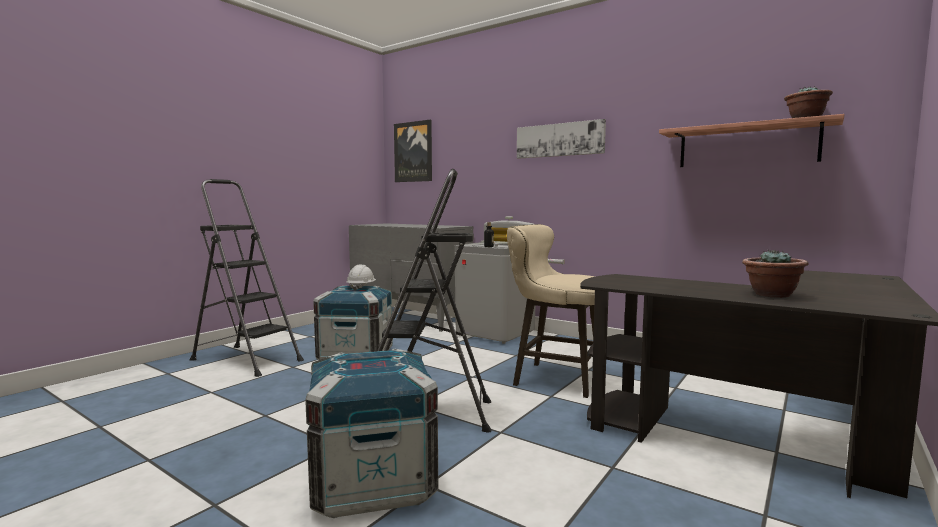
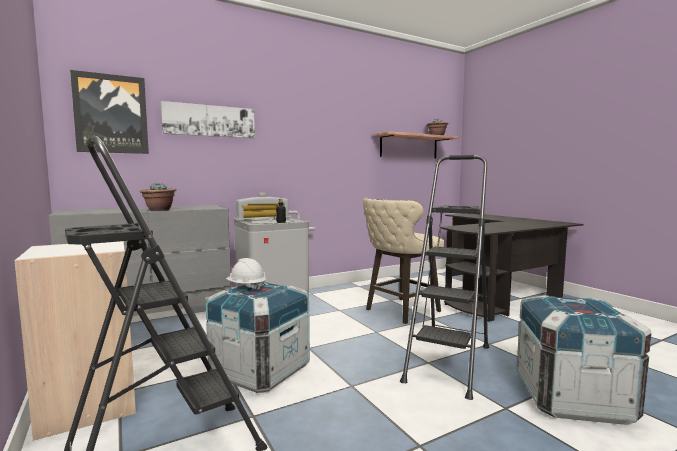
camera: 65 degrees left, 0 degrees up
picture [517,119,606,159] -> picture moved to [161,101,255,138]
potted plant [742,250,809,298] -> potted plant moved to [140,183,176,211]
none -> bookcase [15,241,136,441]

